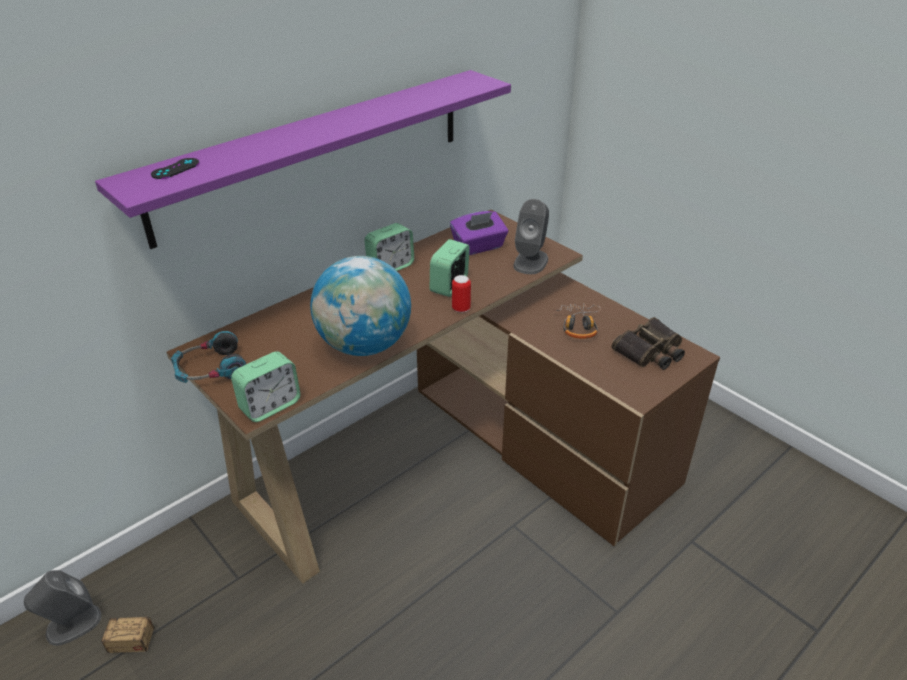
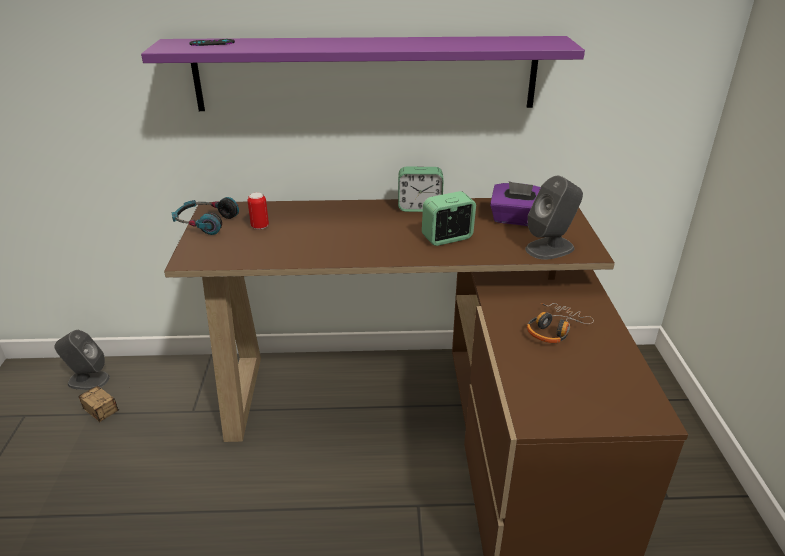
camera: 40 degrees right, 5 degrees down
alarm clock [231,351,301,422] -> none
globe [310,256,411,356] -> none
can [452,275,471,313] -> can moved to [247,193,269,230]
binoculars [611,317,685,370] -> none

